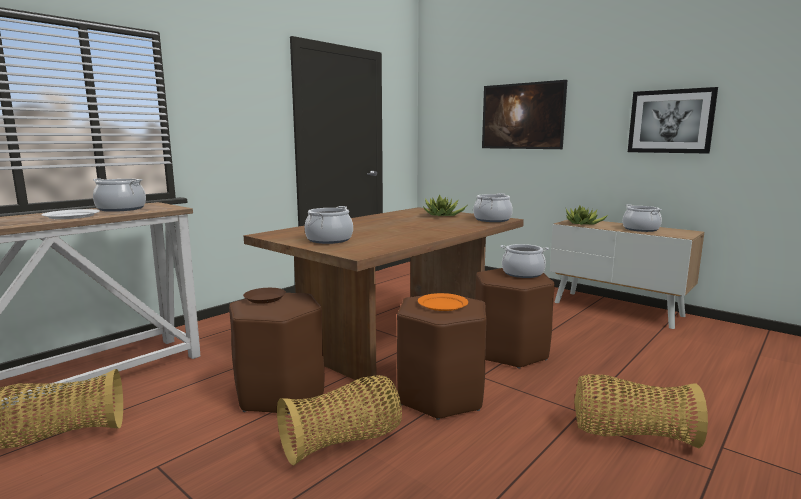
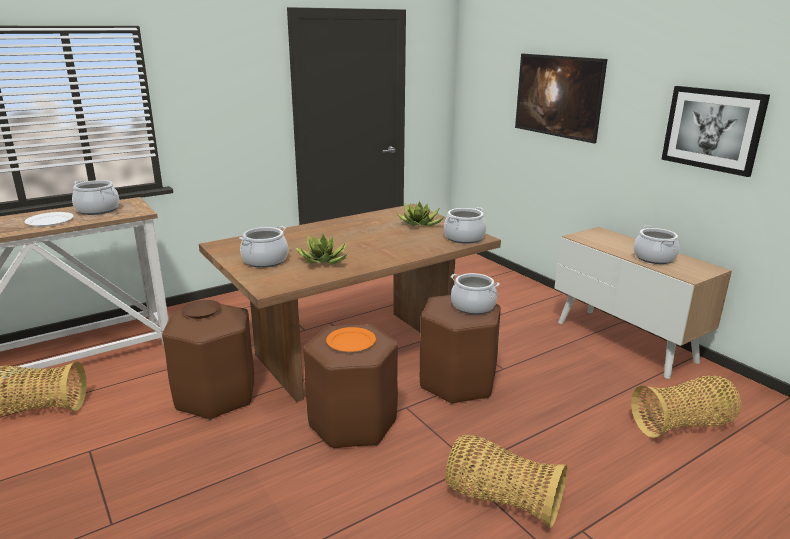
camera: 15 degrees right, 10 degrees up
basket [277,375,402,465] -> basket moved to [631,376,741,438]
potted plant [566,206,608,225] -> potted plant moved to [295,234,347,264]

